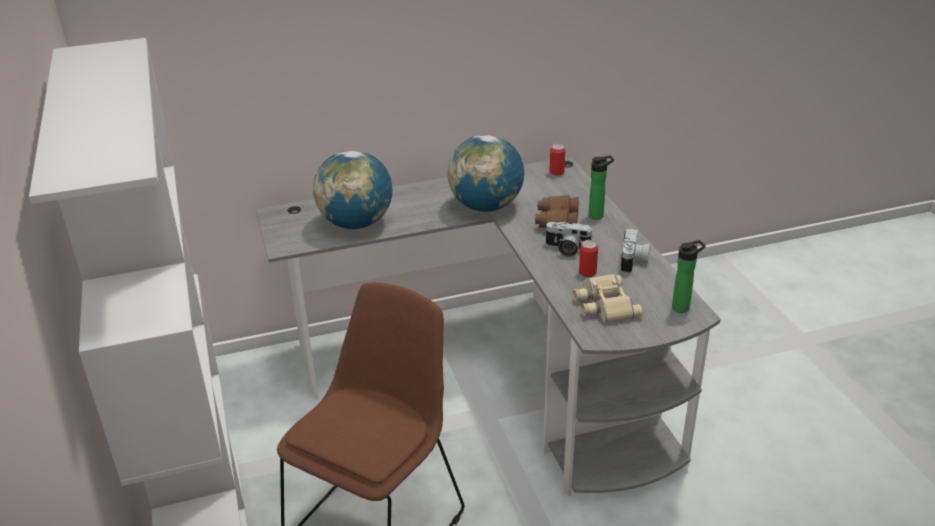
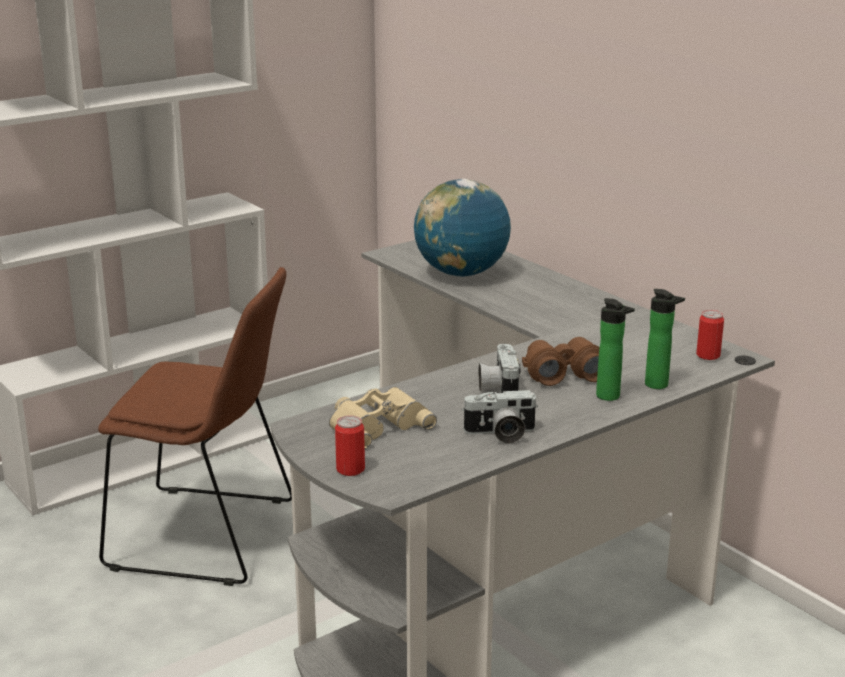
camera: 70 degrees right, 10 degrees down
globe [448,134,524,212] -> none
can [579,240,598,277] -> can moved to [335,415,365,476]
bottle [672,240,706,313] -> bottle moved to [645,289,685,389]

